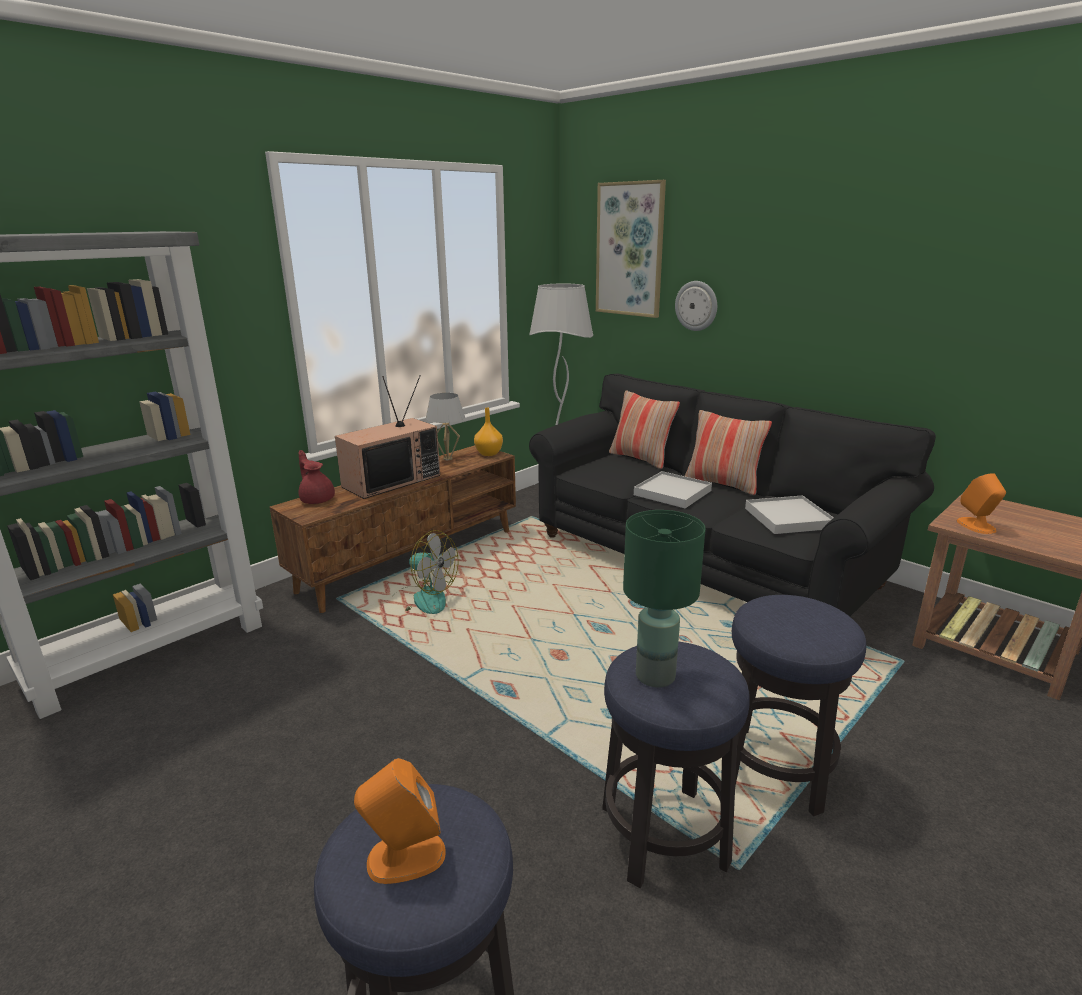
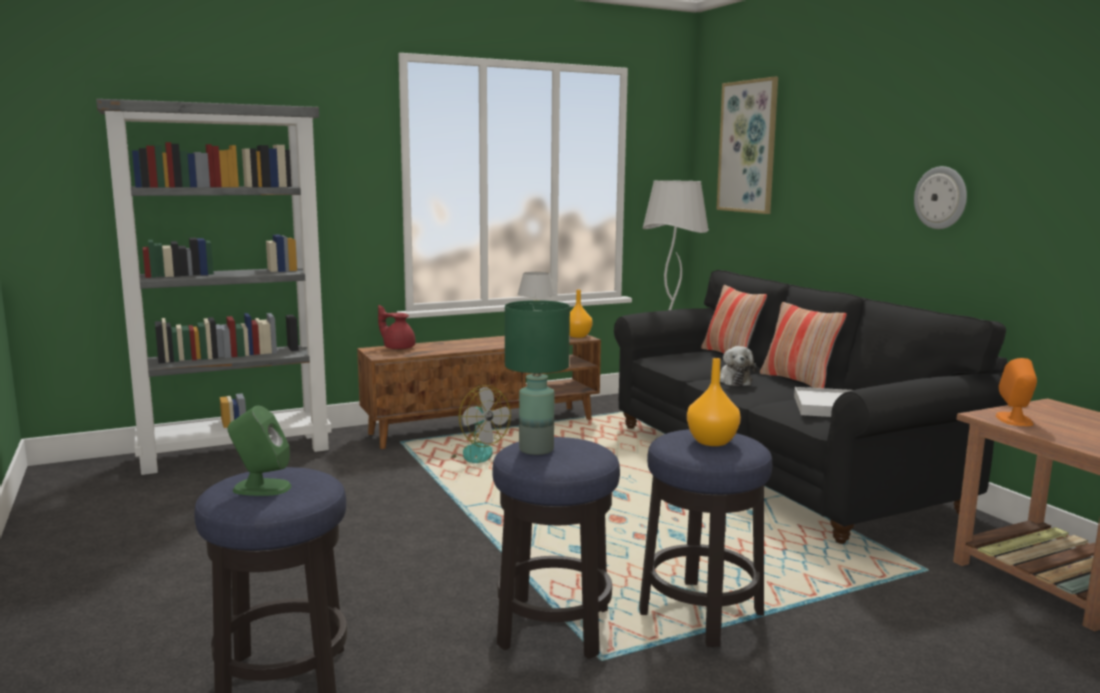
camera: 20 degrees right, 10 degrees down
red teapot [299,450,335,504] -> red teapot turned 45 degrees counterclockwise [378,305,415,350]
television [335,375,440,499] -> none
orange speaker [354,758,446,884] -> green speaker [227,406,291,496]
white tray [634,471,712,508] -> plush toy [720,346,757,386]
wall clock [675,281,717,331] -> wall clock moved to [914,166,967,229]
none -> orange vase [687,358,741,446]

